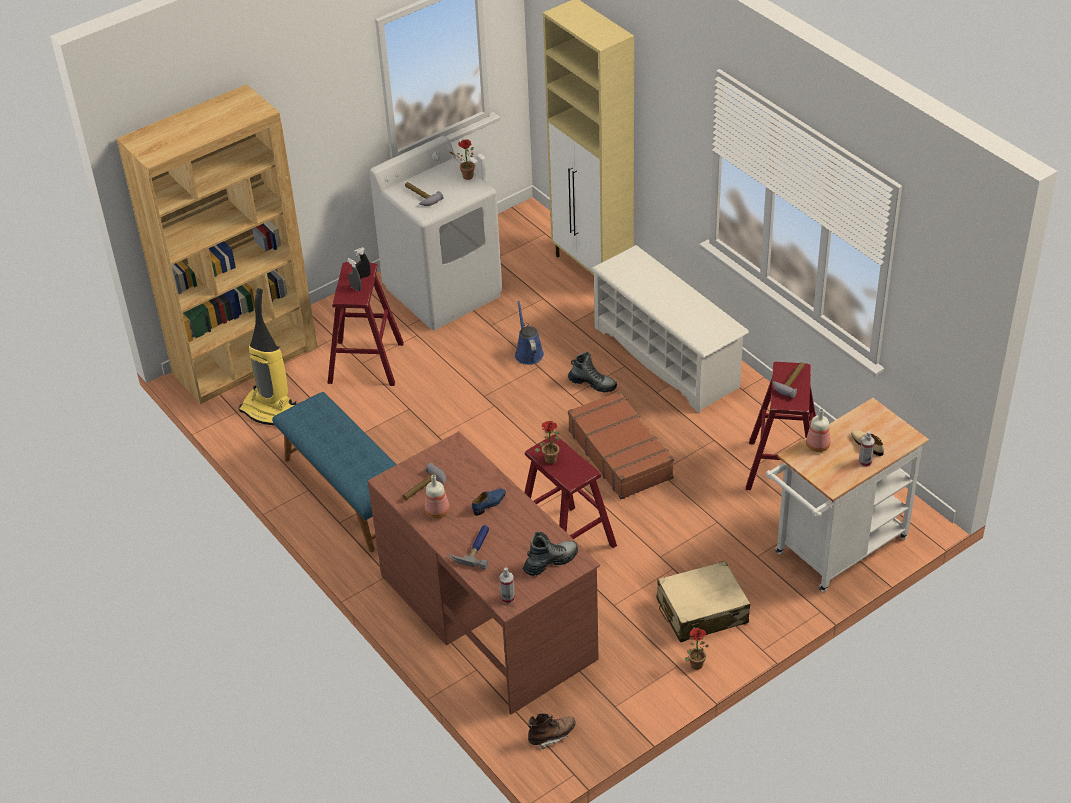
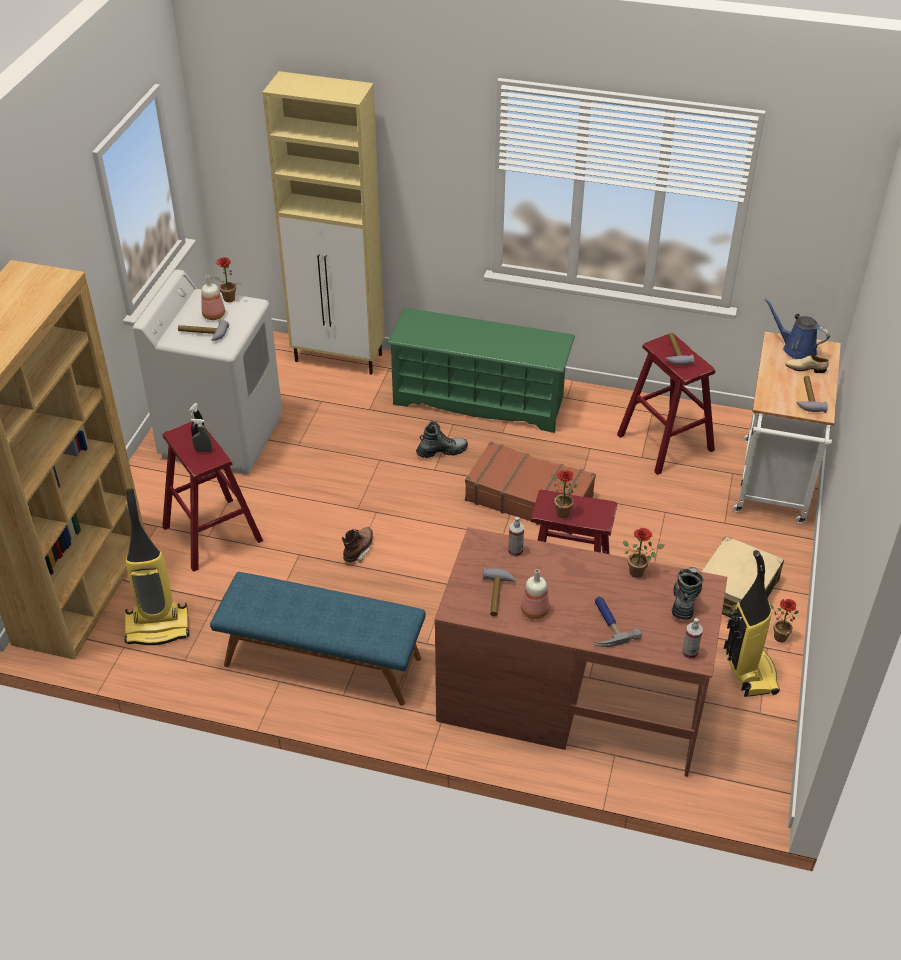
camera: 40 degrees left, 0 degrees up
blue shoe [472,489,506,515] -> none
blue watering can [515,301,544,365] -> blue watering can moved to [764,298,830,359]
brown boot [528,713,576,750] -> brown boot moved to [342,527,373,563]
white shoe rack [591,245,749,413] -> green shoe rack [387,308,575,433]
bottle [806,409,831,452] -> bottle moved to [202,275,225,320]
spray bottle [859,431,875,467] -> spray bottle moved to [508,517,524,557]
none -> potted plant [623,528,665,578]
none -> vacuum cleaner [724,550,780,697]
none -> hammer [796,376,828,413]

